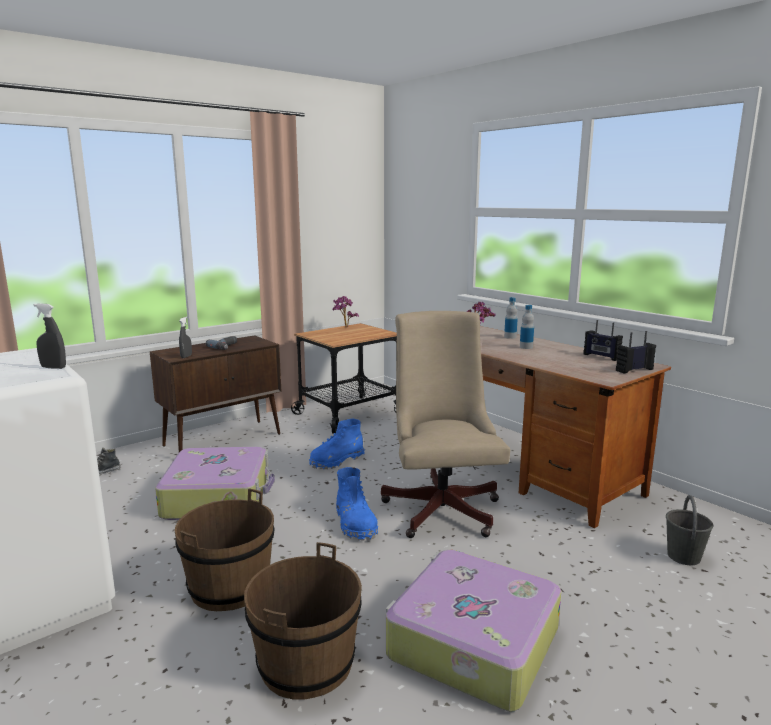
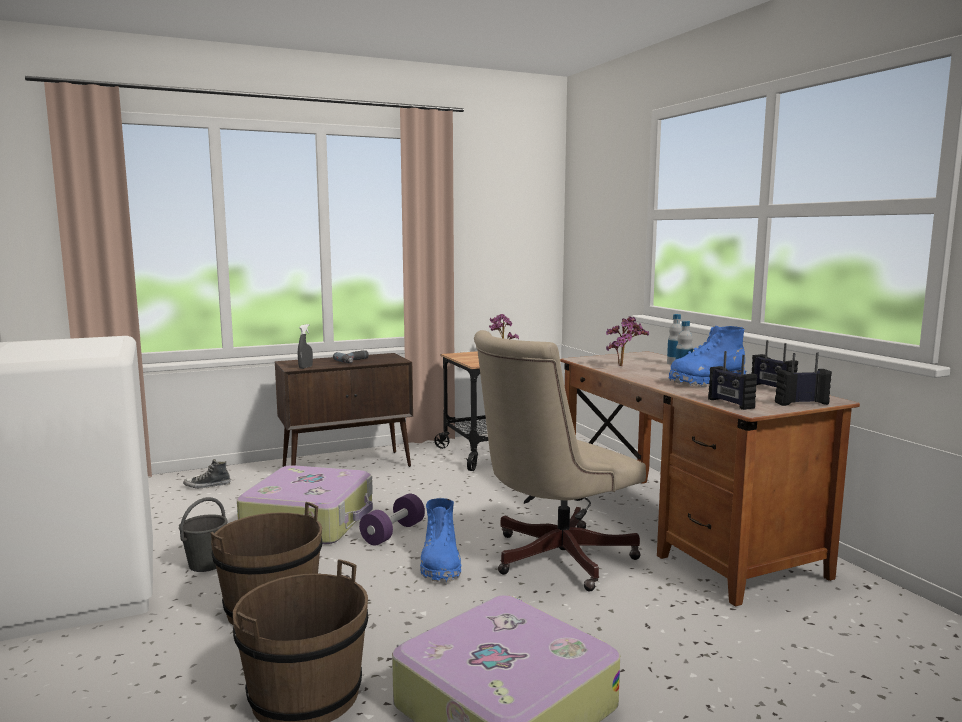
camera: 15 degrees right, 5 degrees down
grey spray bottle [34,303,66,369] -> none
blue boot [309,418,365,469] -> blue boot moved to [669,326,746,387]
beige office chair [381,311,510,538] -> beige office chair turned 135 degrees counterclockwise [474,330,646,591]
grey bucket [666,495,713,565] -> grey bucket moved to [179,497,227,572]
none -> purple dumbbell [359,494,425,545]
none -> radio [708,351,757,410]

